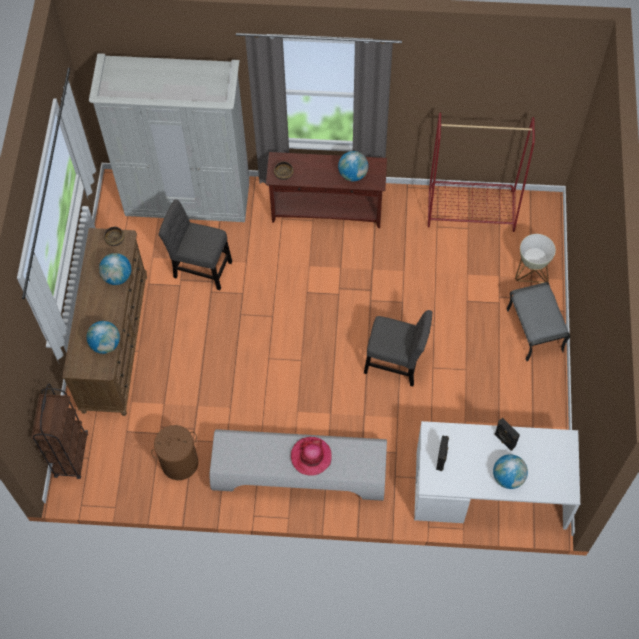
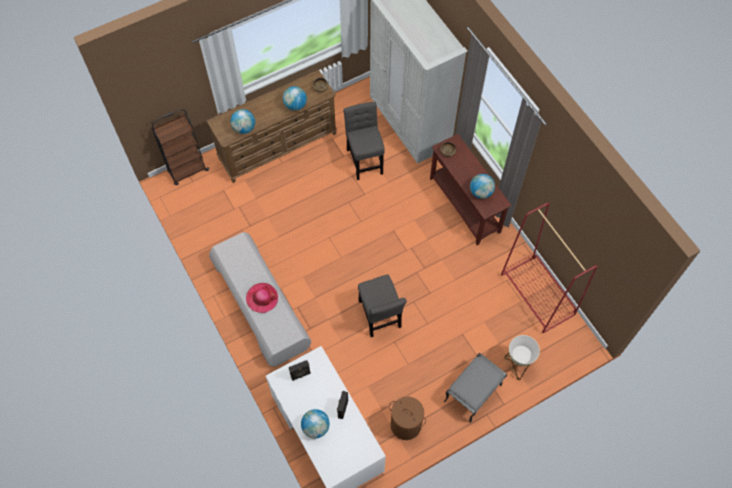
camera: 55 degrees right, 0 degrees up
brown laundry basket [151,425,198,480] -> brown laundry basket moved to [389,396,426,440]

